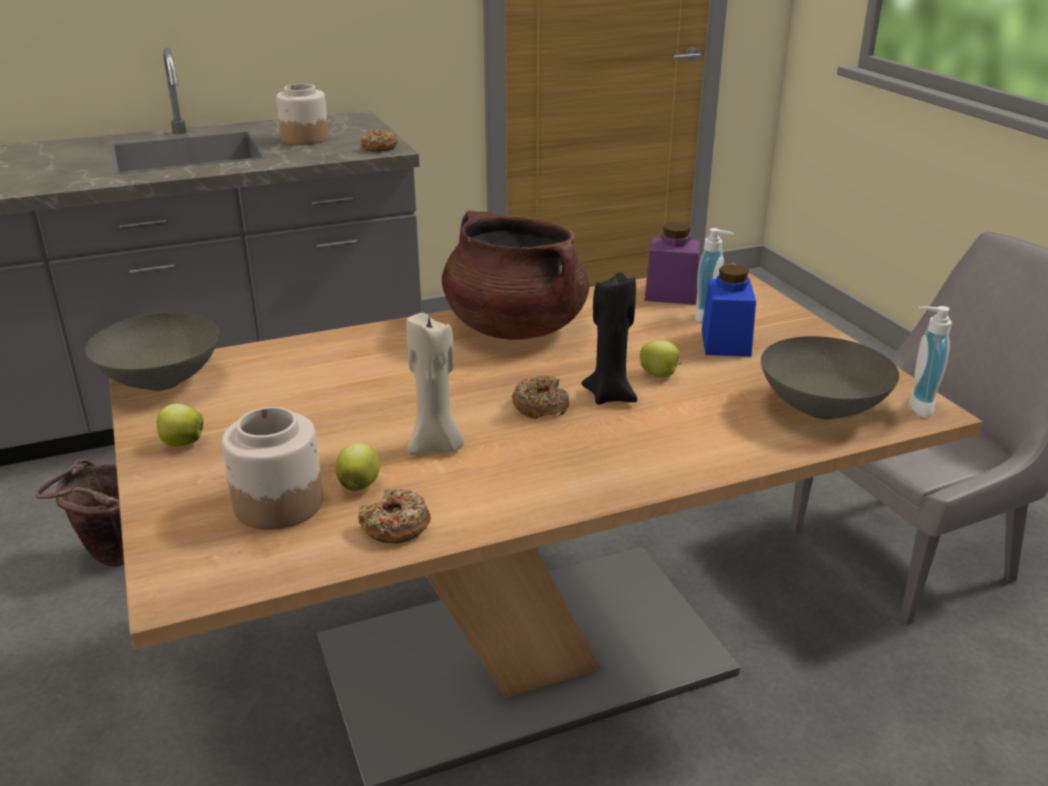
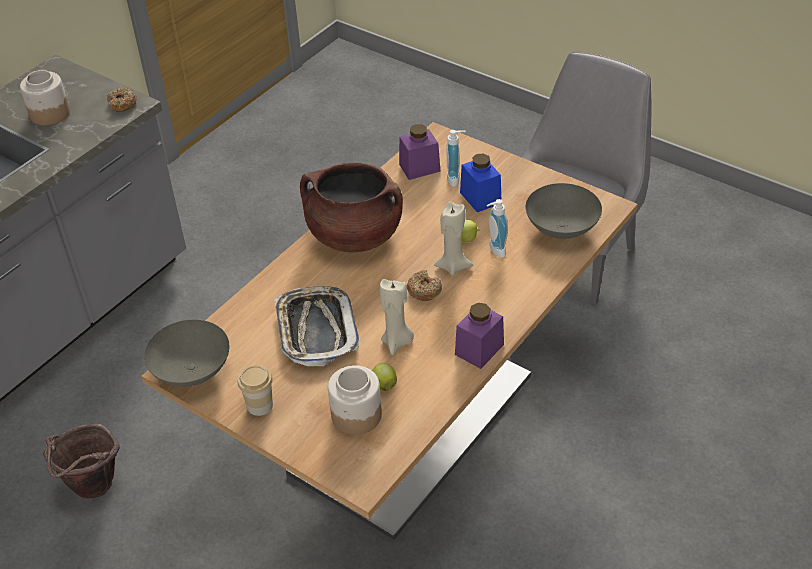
camera: 30 degrees left, 15 degrees up
apple [156,404,204,446] -> cup [238,365,273,416]
donut [358,488,431,544] -> none
black candle [581,272,638,404] -> beige candle [434,202,473,276]
soap dispenser [909,306,952,418] -> soap dispenser moved to [487,199,508,257]
none -> tray [274,286,359,366]
none -> purple jar [455,303,504,369]

